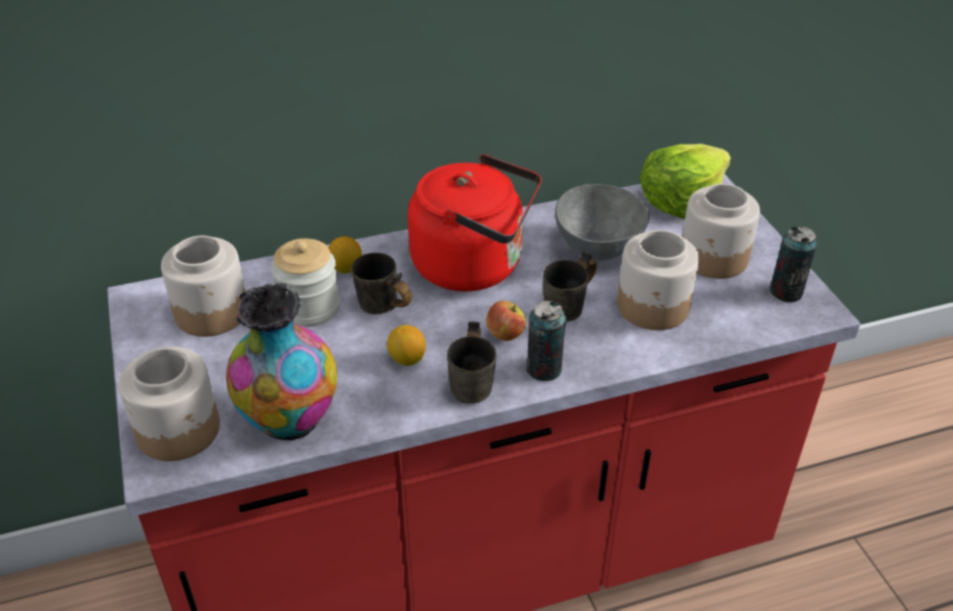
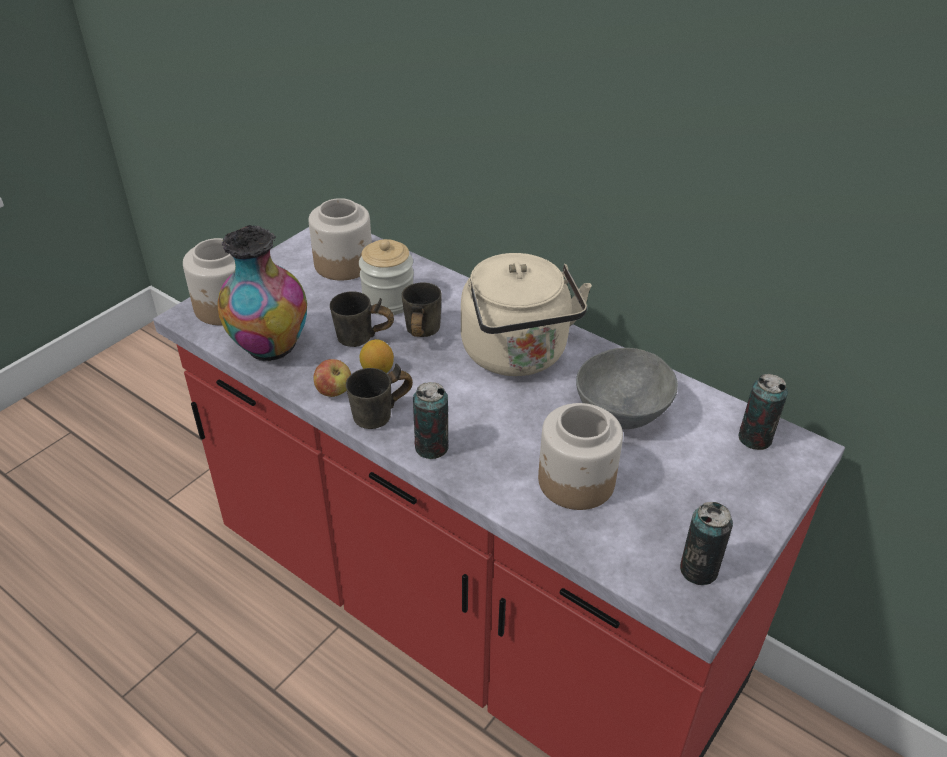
camera: 55 degrees right, 0 degrees up
lemon [329,236,362,273] -> none
red kettle [408,154,541,291] -> beige kettle [461,253,592,376]
apple [486,301,526,341] -> apple moved to [313,359,351,397]
grey mug [543,251,597,322] -> grey mug moved to [330,291,394,347]
lettuce [640,144,731,219] -> can [739,374,788,450]
jar [682,184,760,279] -> none

